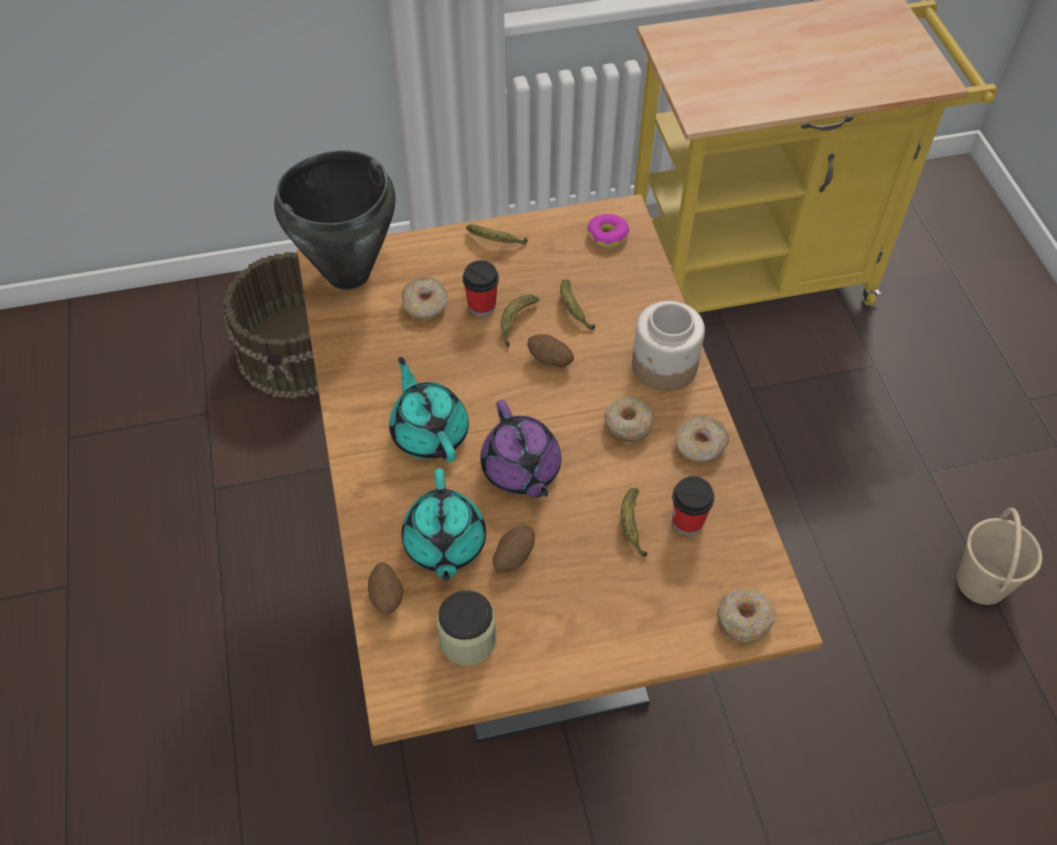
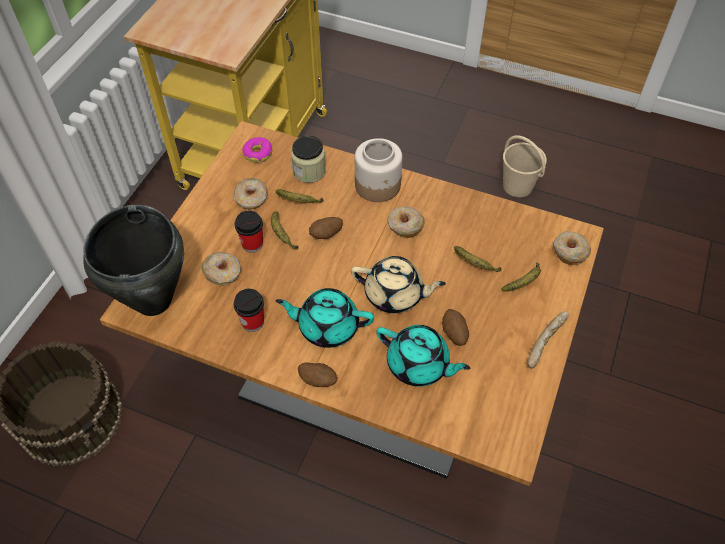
camera: 55 degrees left, 0 degrees up
potato [368,562,403,614] -> potato moved to [298,362,337,387]
jar [437,590,496,665] -> jar moved to [291,136,326,183]
banana [466,225,528,244] -> banana moved to [502,263,541,292]
purple teapot [480,400,561,498] -> beige teapot [351,256,446,313]
cup [672,476,714,535] -> cup moved to [233,289,264,332]
donut [675,416,729,463] -> donut moved to [234,178,267,210]
none -> bread [528,311,569,369]

